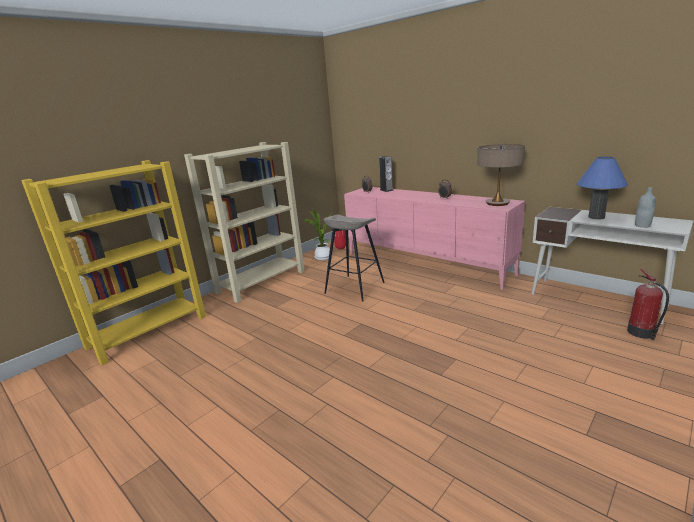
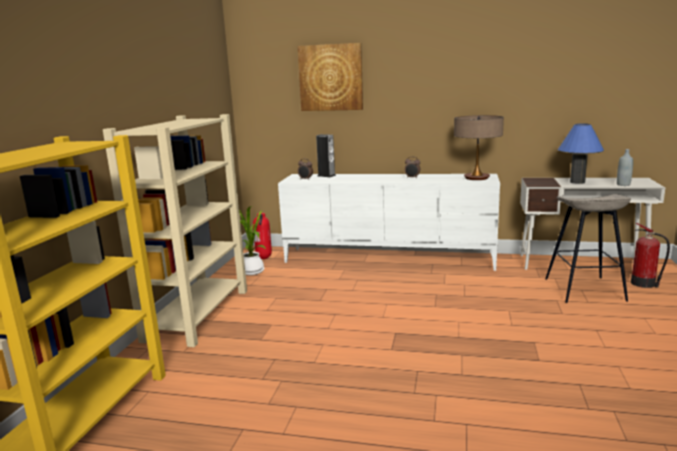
camera: 30 degrees left, 5 degrees down
grey stool [323,215,385,301] -> grey stool moved to [545,194,631,303]
pink cabinet [344,187,525,290] -> white cabinet [278,174,500,271]
none -> picture [298,43,363,111]

